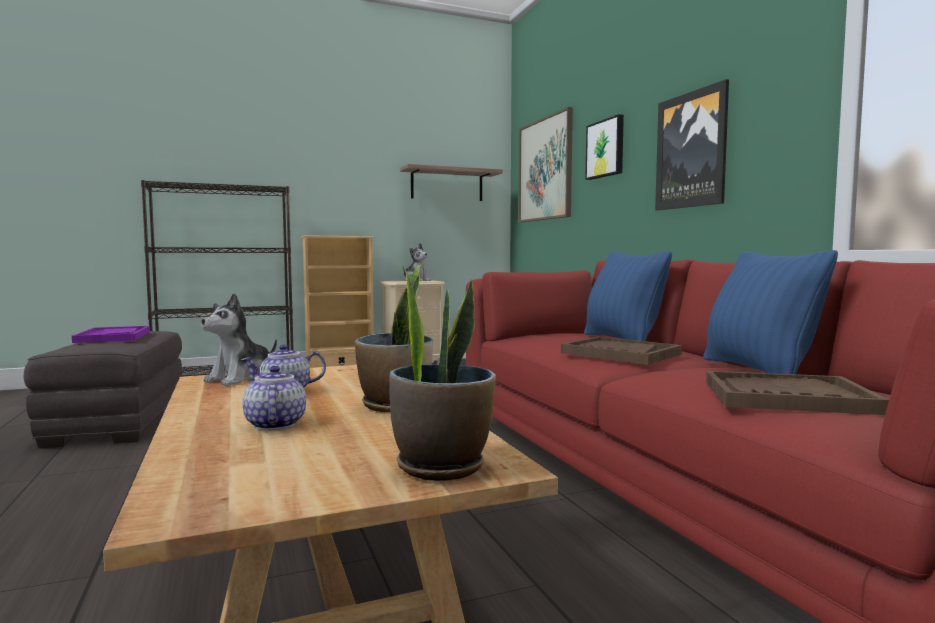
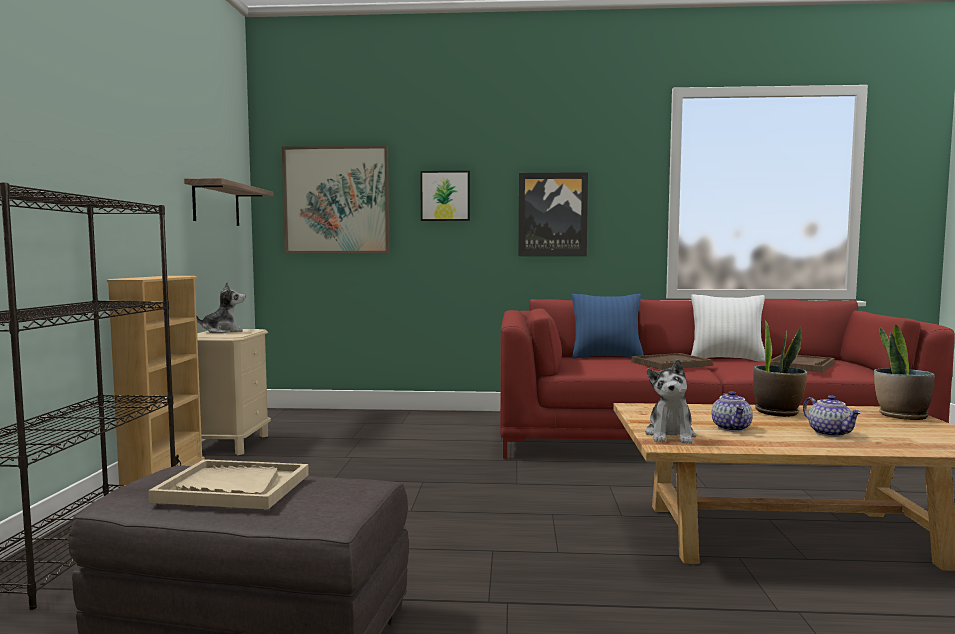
camera: 65 degrees left, 0 degrees up
purple tray [72,326,150,343] -> beige tray [148,459,309,509]
plush toy [201,293,277,386] -> plush toy turned 45 degrees clockwise [645,359,696,444]
teapot [243,366,306,430] -> teapot turned 120 degrees counterclockwise [803,395,861,437]
blue pillow [703,250,838,374] -> white pillow [691,294,765,362]

